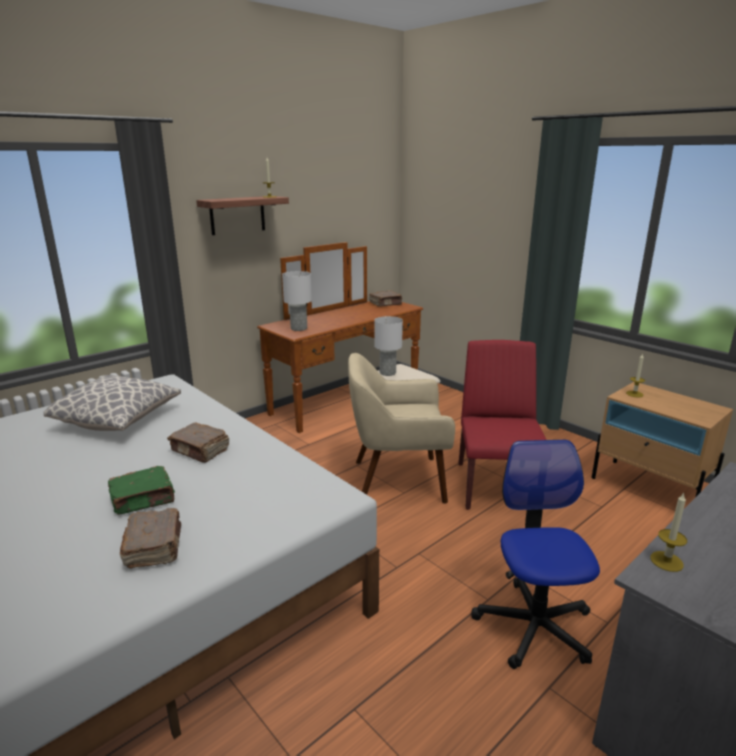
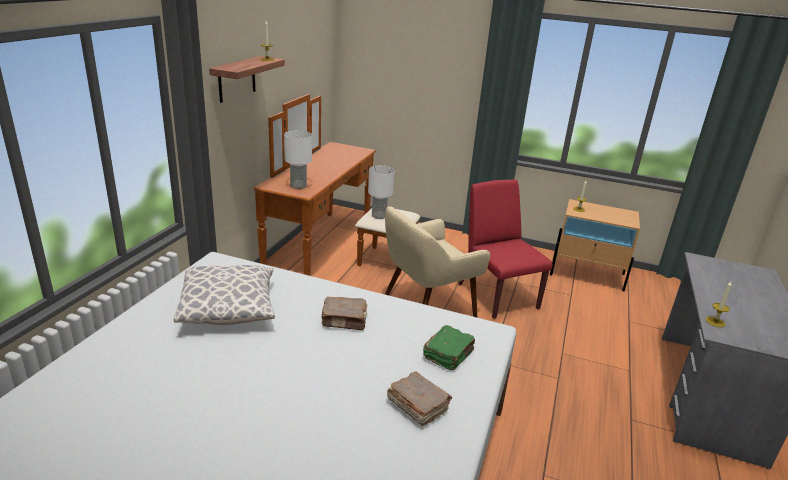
camera: 30 degrees left, 5 degrees up
green book [108,466,174,514] -> green book moved to [423,325,475,370]
brown book [369,290,402,307] -> none
office chair [471,440,600,669] -> none

